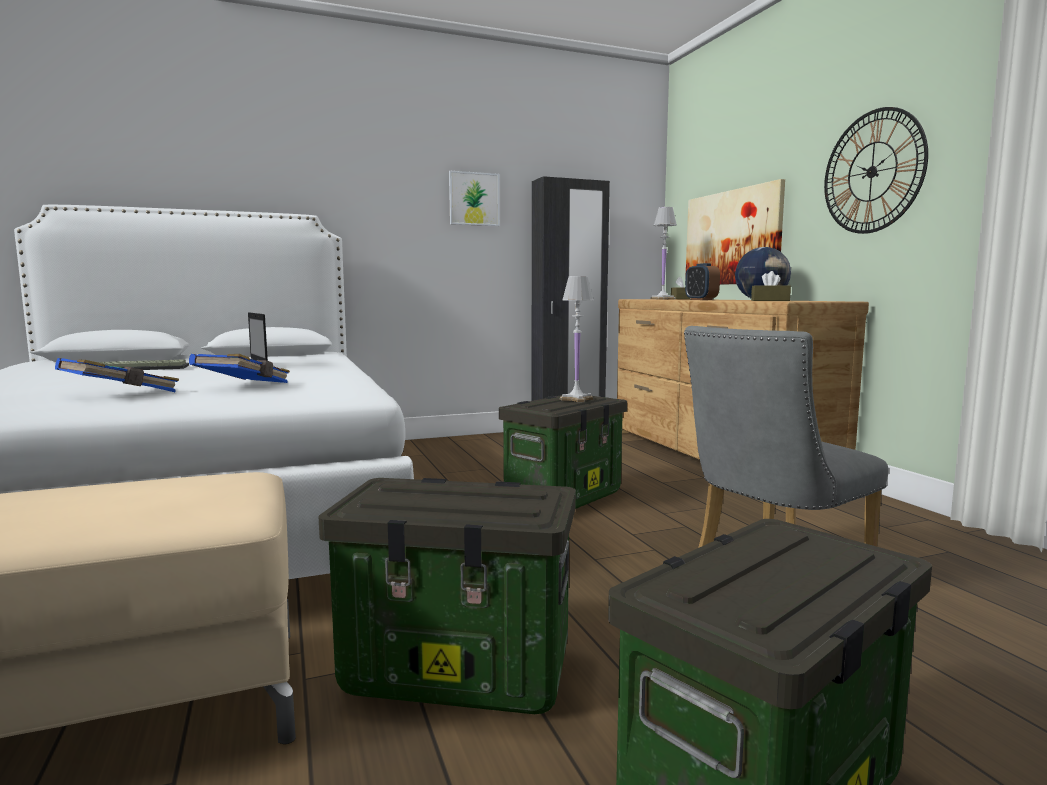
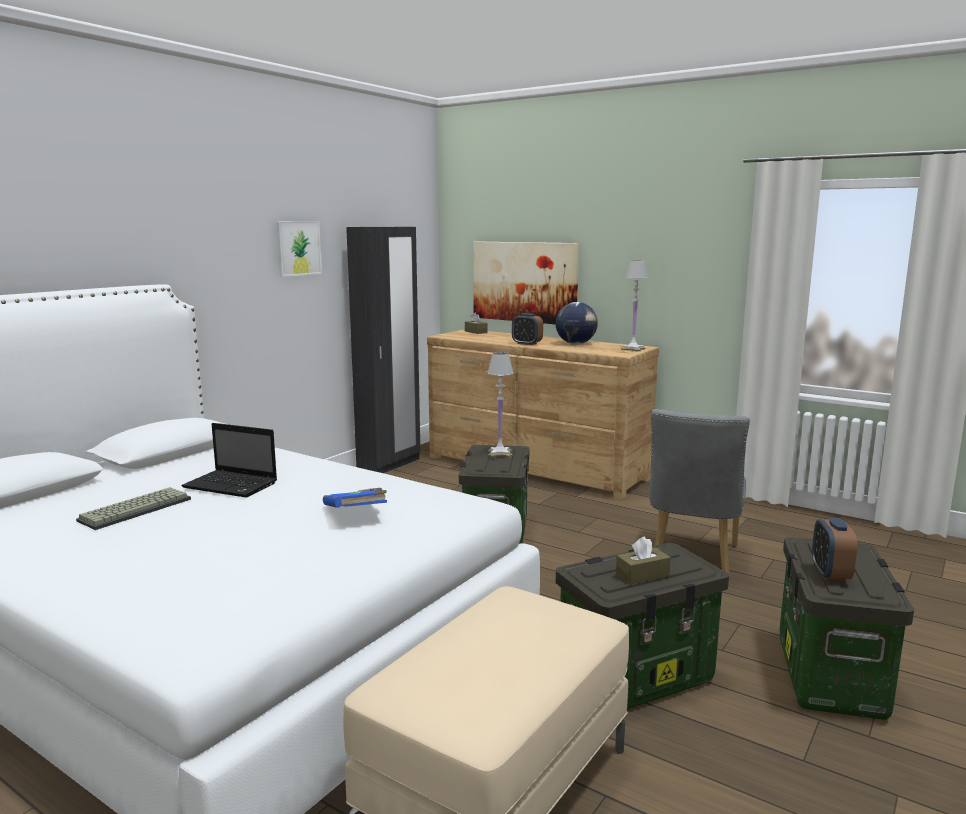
camera: 35 degrees left, 5 degrees up
blue book [55,358,179,392] -> none
white table lamp [650,207,677,299] -> white table lamp moved to [621,260,648,351]
brown tissue box [751,271,791,301] -> brown tissue box moved to [616,536,671,584]
wall clock [824,107,928,234] -> none
none -> alarm clock [812,517,857,581]

